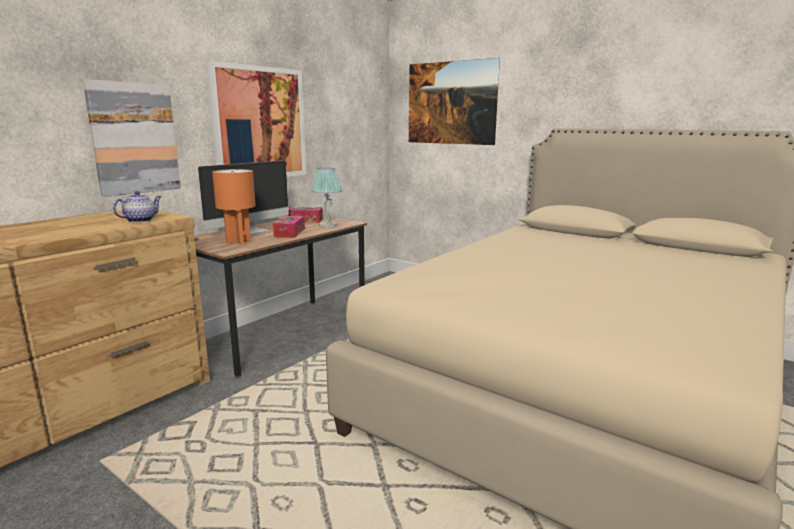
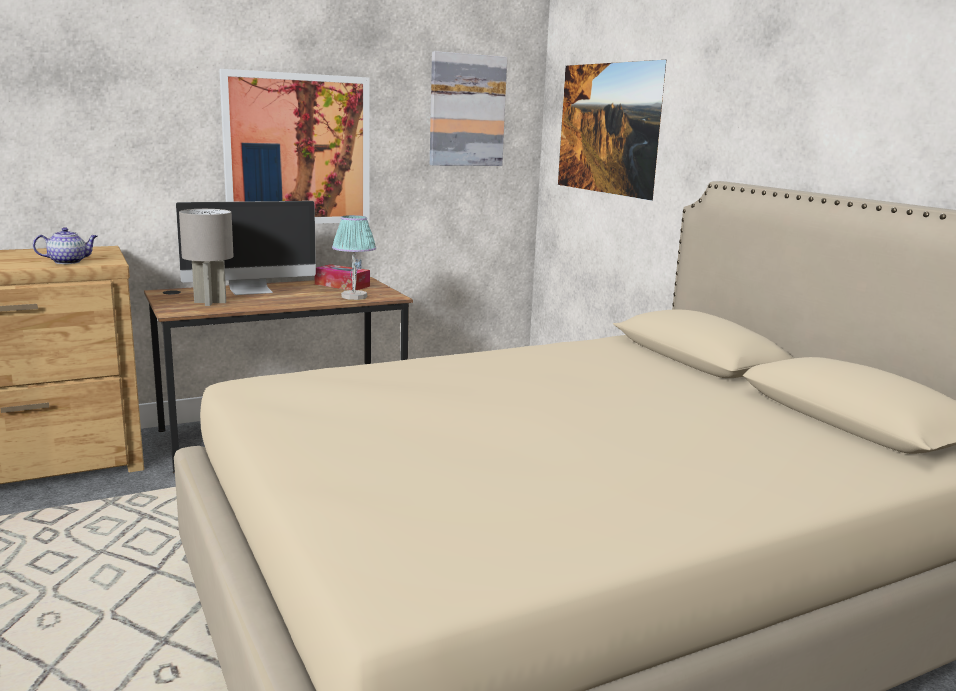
camera: 25 degrees right, 0 degrees up
picture [83,79,181,197] -> picture moved to [430,51,507,166]
orange table lamp [212,169,255,245] -> grey table lamp [179,209,234,306]
tissue box [273,216,305,238] -> none

